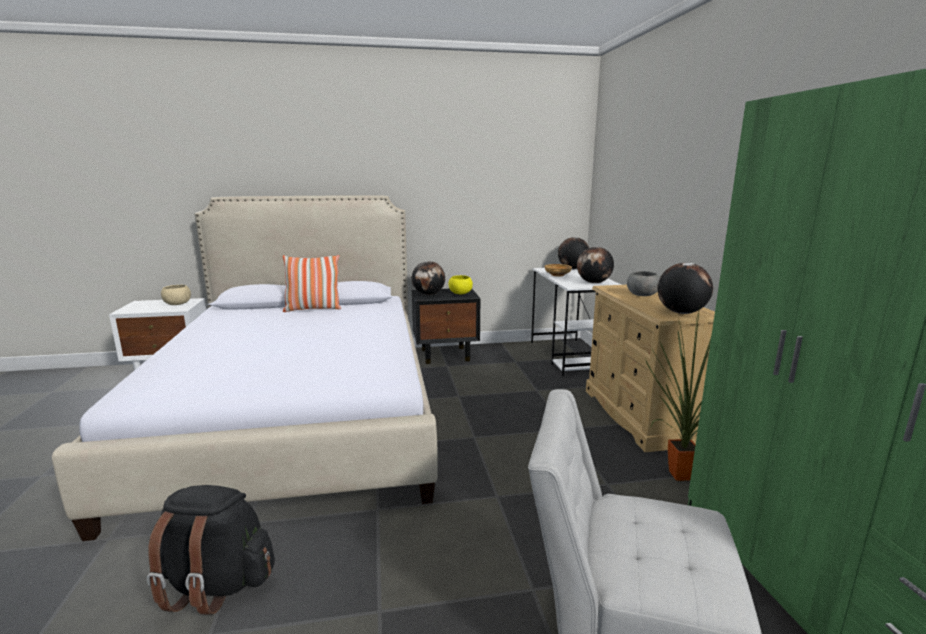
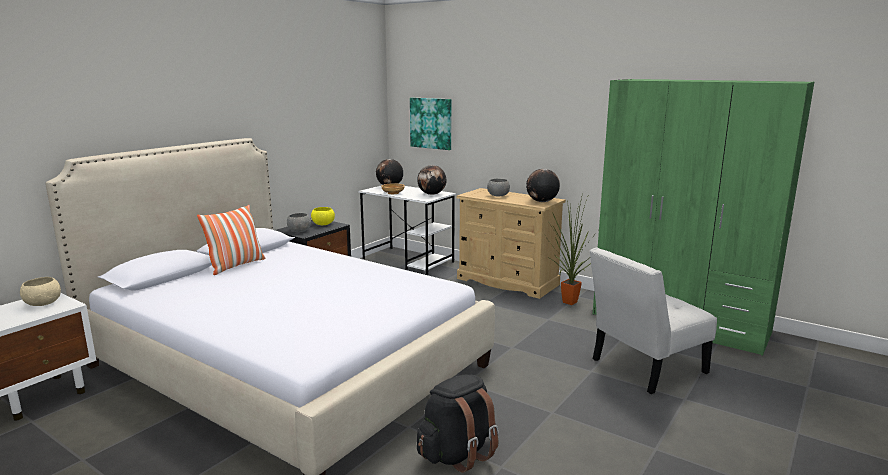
camera: 45 degrees left, 0 degrees up
globe [412,261,445,295] -> grey bowl [287,213,311,232]
none -> picture [410,98,451,150]

